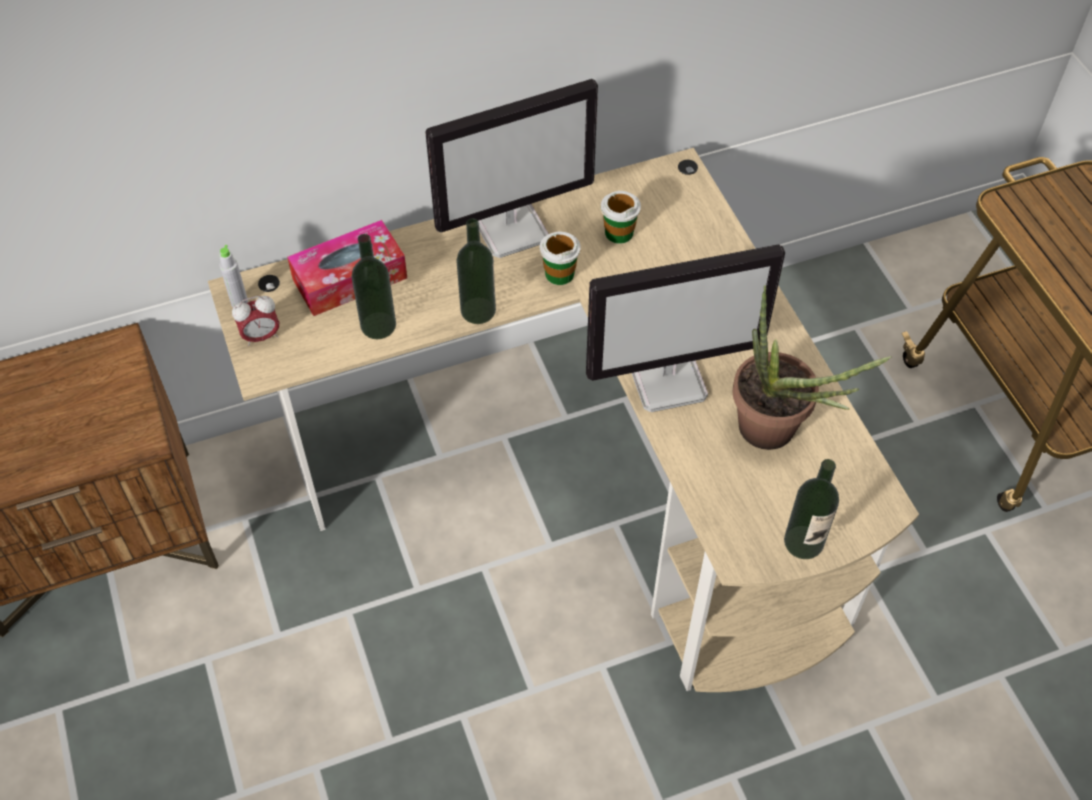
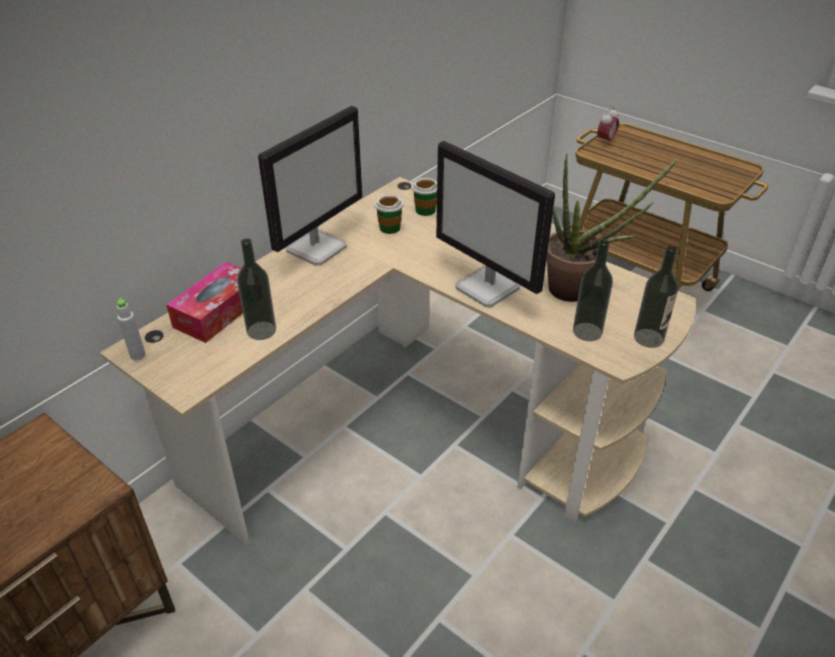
camera: 30 degrees left, 15 degrees down
alarm clock [232,296,279,346] -> alarm clock moved to [597,107,619,145]
bottle [456,218,496,324] -> bottle moved to [573,239,613,341]
cup [540,232,581,285] -> cup moved to [412,178,437,216]
monitor [586,245,785,412] -> monitor turned 90 degrees clockwise [436,141,555,307]

